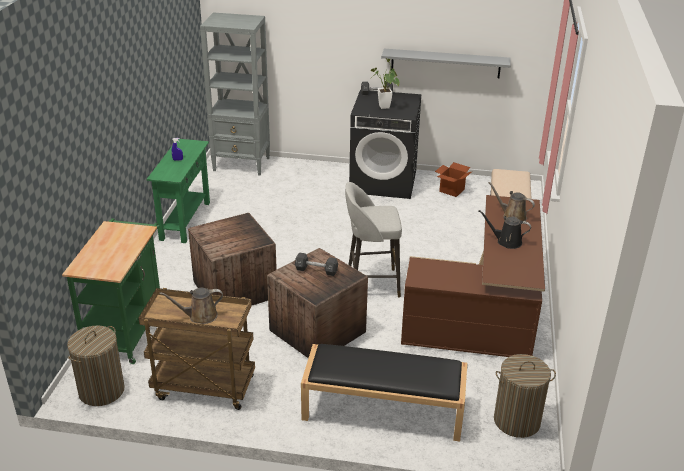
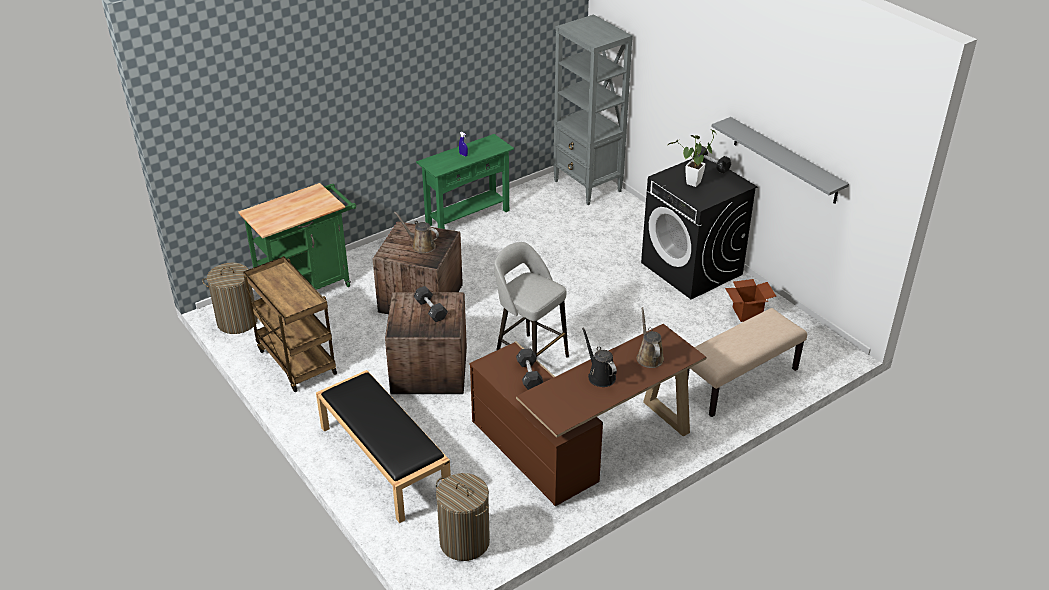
camera: 45 degrees right, 5 degrees up
brown watering can [160,288,223,324] -> brown watering can moved to [394,212,439,253]
none -> black dumbbell [516,348,543,390]

